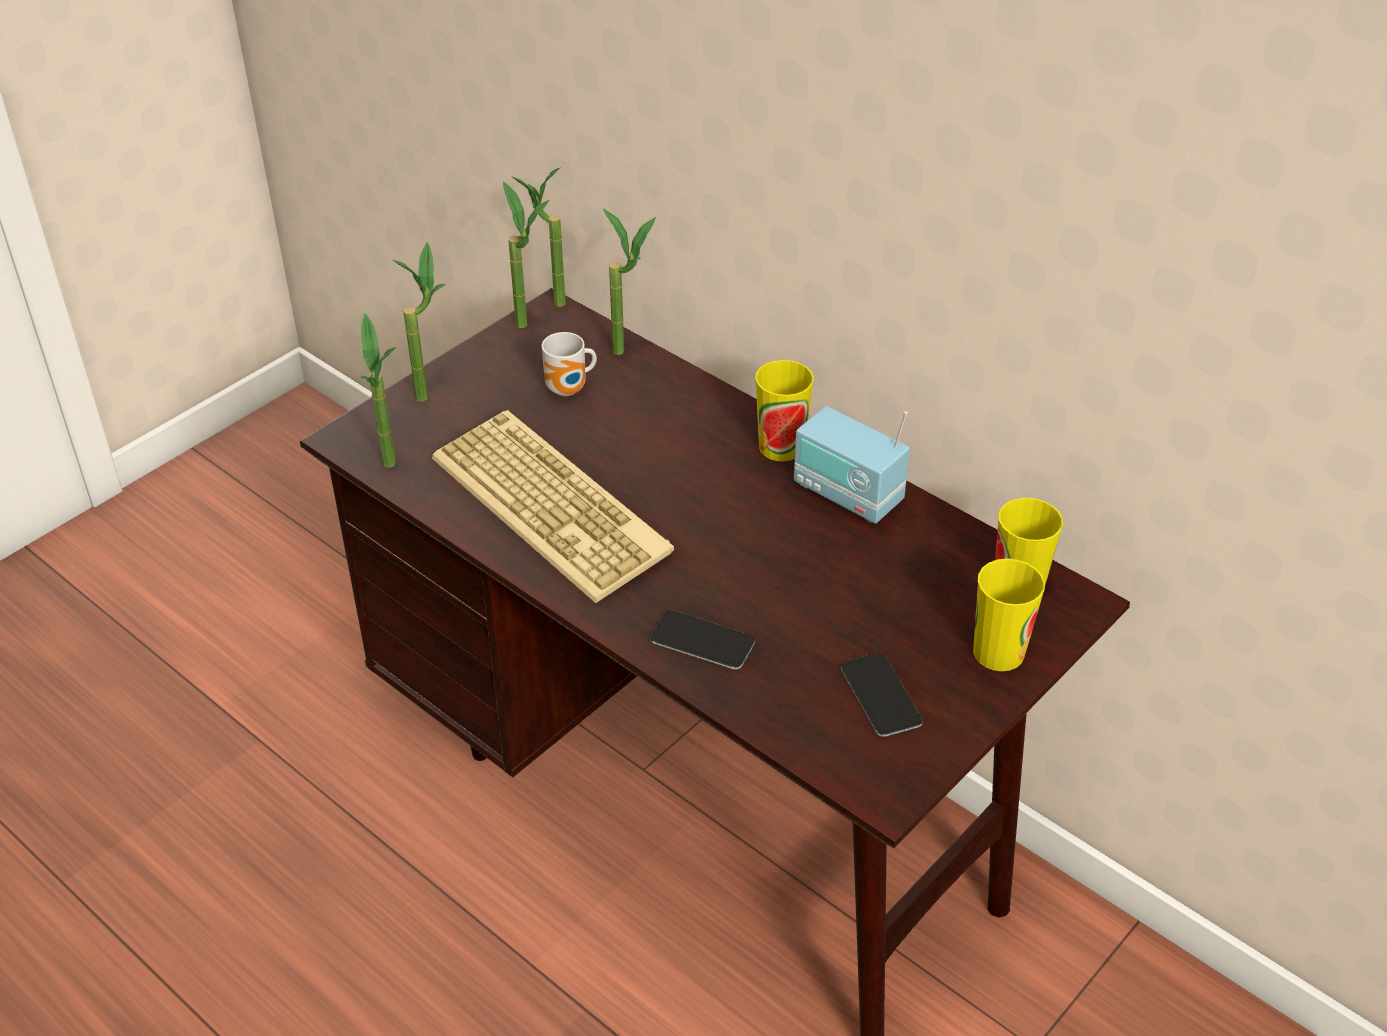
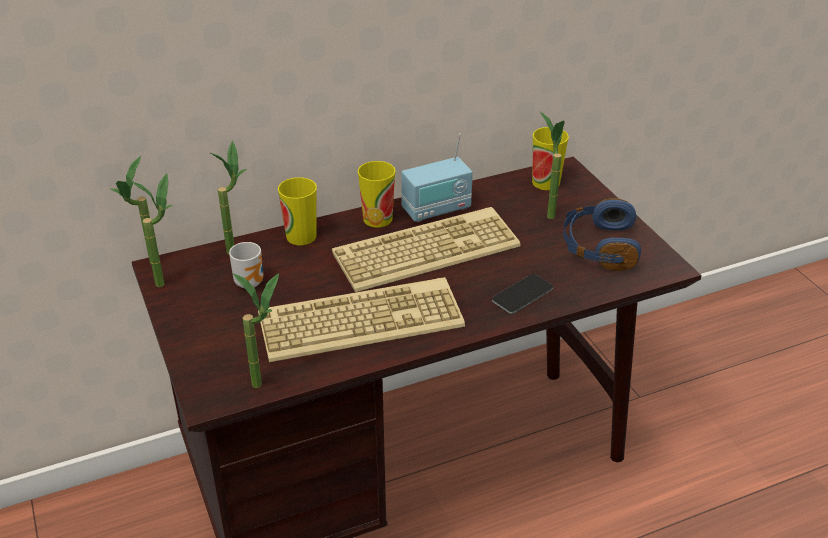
camera: 65 degrees left, 5 degrees down
potted plant [391,242,446,402] -> potted plant moved to [540,112,565,219]
phone [841,653,923,737] -> blue headphones [563,198,641,271]
cup [973,558,1045,671] -> cup moved to [278,177,317,245]
none -> keyboard [332,207,521,292]

